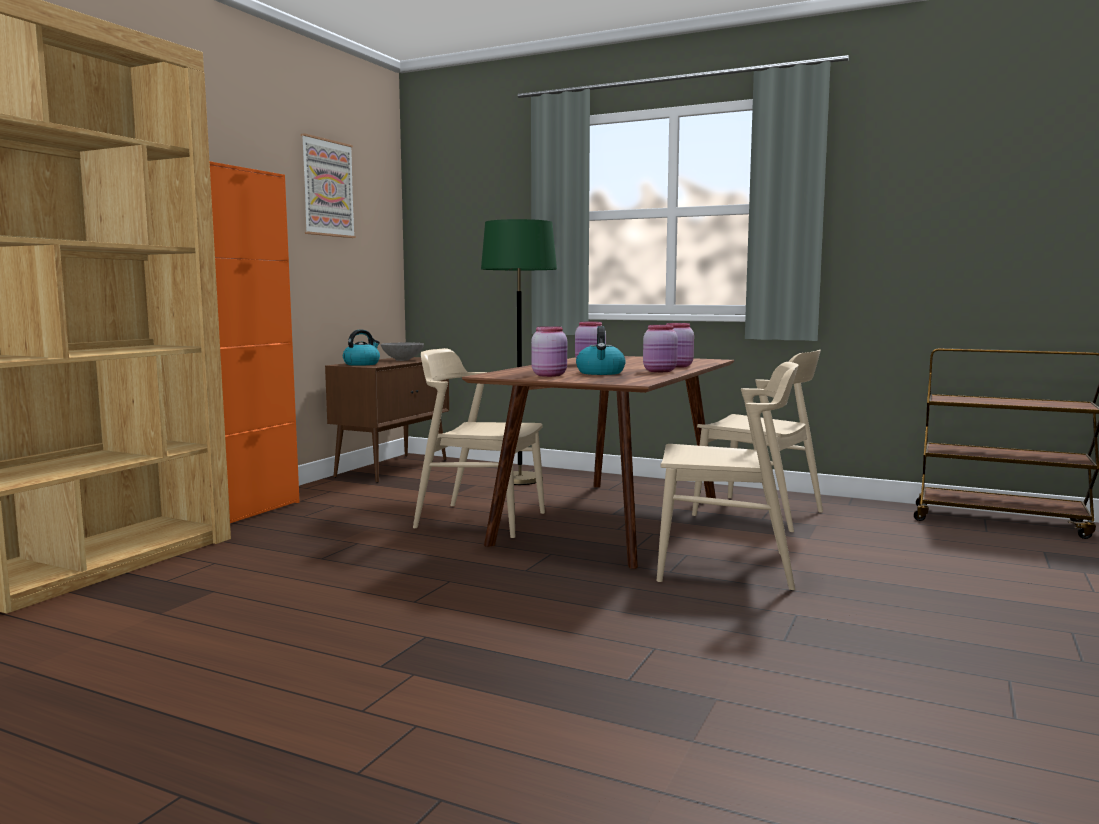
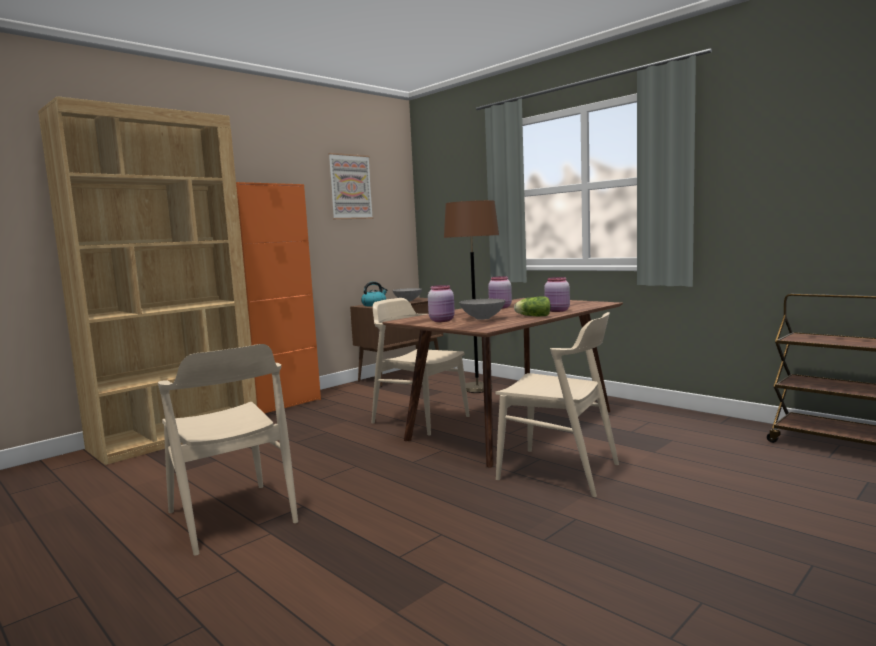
camera: 20 degrees right, 0 degrees up
green floor lamp [481,219,557,485] -> brown floor lamp [444,200,499,393]
kettle [576,326,626,375] -> grey bowl [459,299,505,320]
pink jar [643,325,678,372] -> lettuce [514,296,551,316]
beige chair [692,350,823,532] -> beige chair moved to [158,344,298,556]

